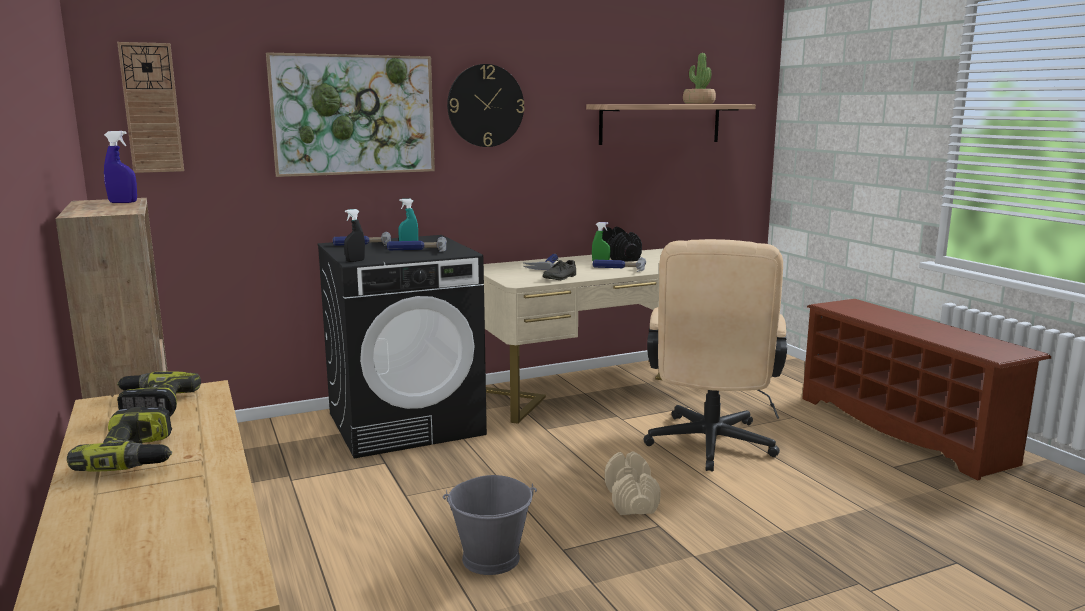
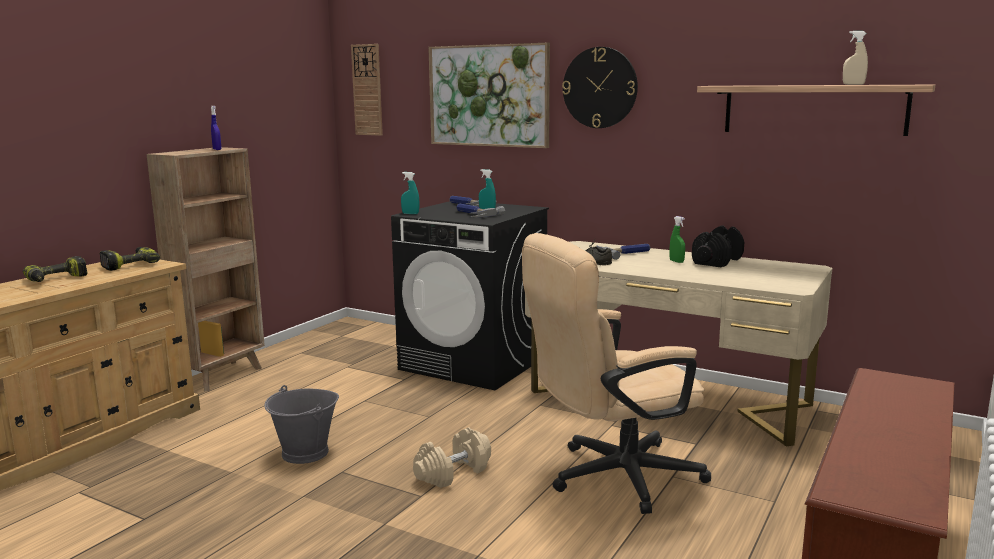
camera: 55 degrees right, 0 degrees up
black spray bottle [344,209,365,262] -> turquoise spray bottle [401,172,419,214]
hammer [593,257,646,272] -> none
potted plant [683,53,716,104] -> beige spray bottle [843,31,868,85]

